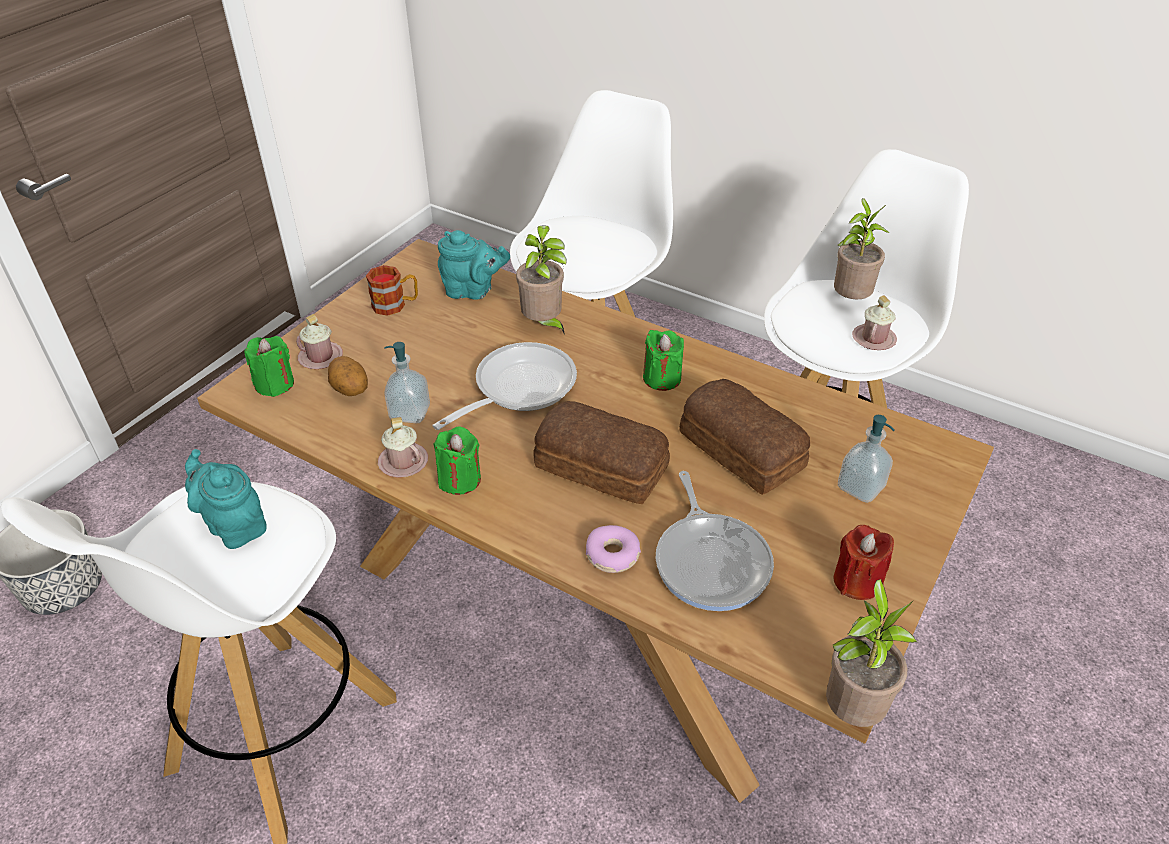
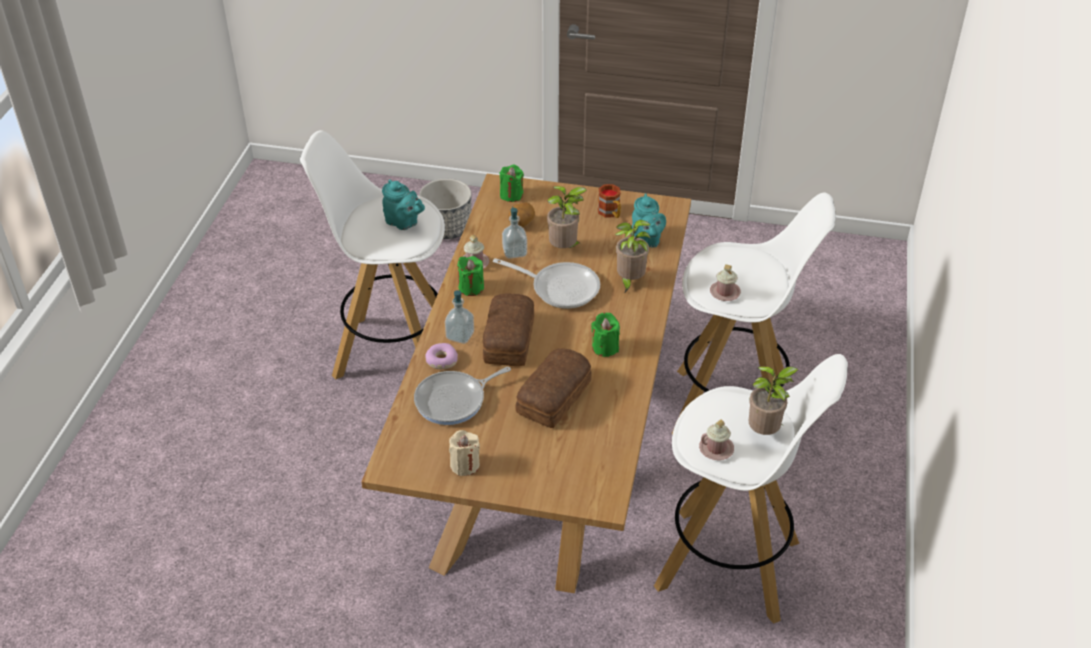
camera: 70 degrees right, 0 degrees up
turquoise teapot [185,449,267,549] -> turquoise teapot turned 105 degrees clockwise [382,180,425,230]
pink mug [296,314,343,369] -> pink mug moved to [710,264,741,301]
potted plant [826,579,917,727] -> potted plant moved to [547,186,587,248]
red candle [834,525,894,600] -> beige candle [449,430,480,476]
soap dispenser [838,415,894,503] -> soap dispenser moved to [445,290,474,344]

